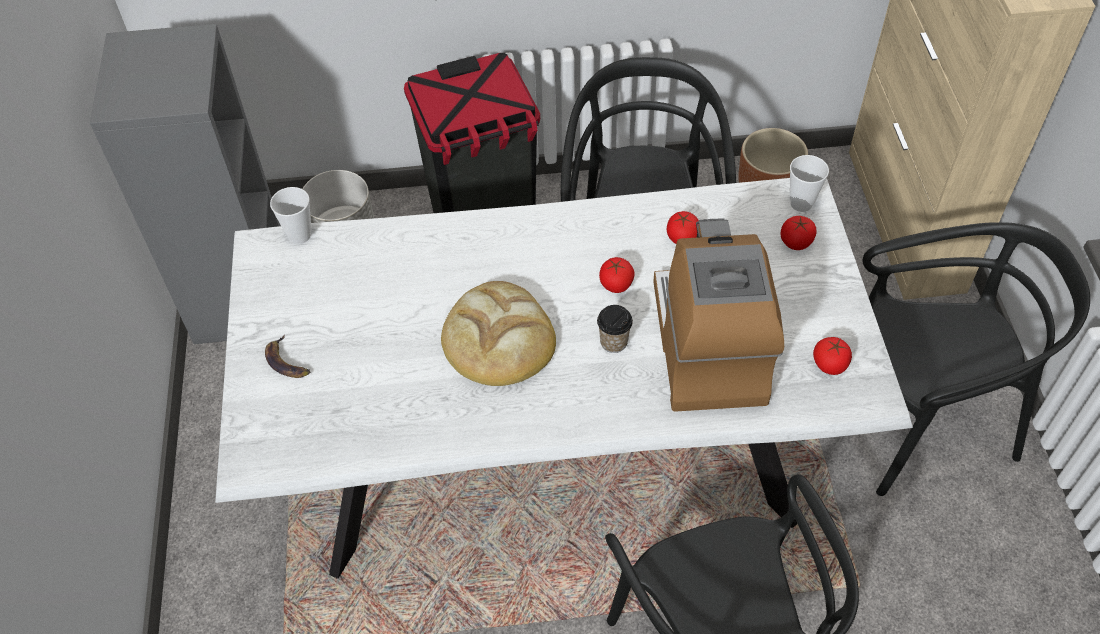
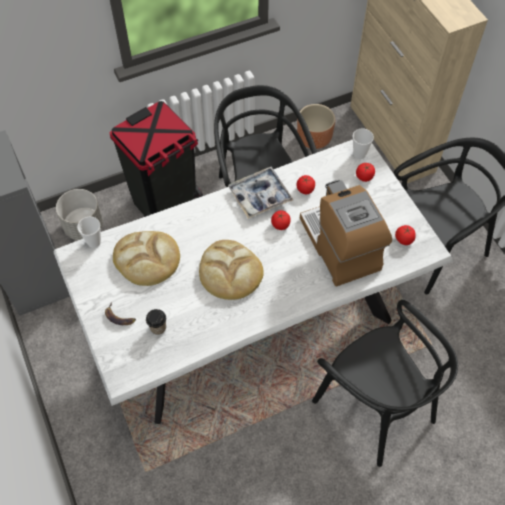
camera: 20 degrees left, 5 degrees up
cup [597,305,633,353] -> cup moved to [146,309,166,335]
none -> bread [113,231,180,286]
none -> tray [228,167,293,219]

